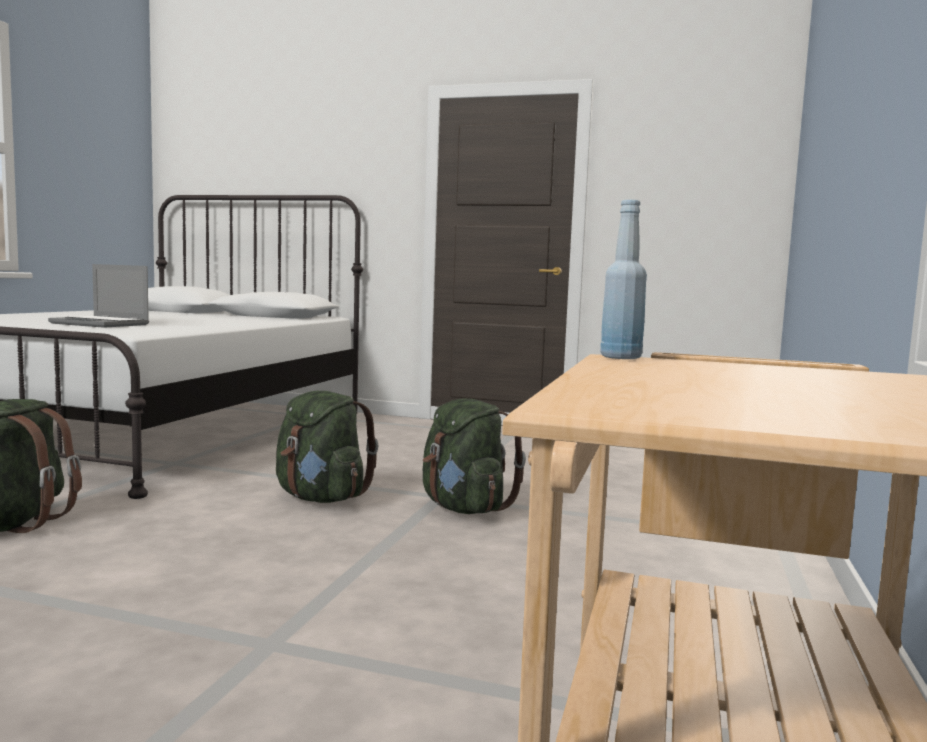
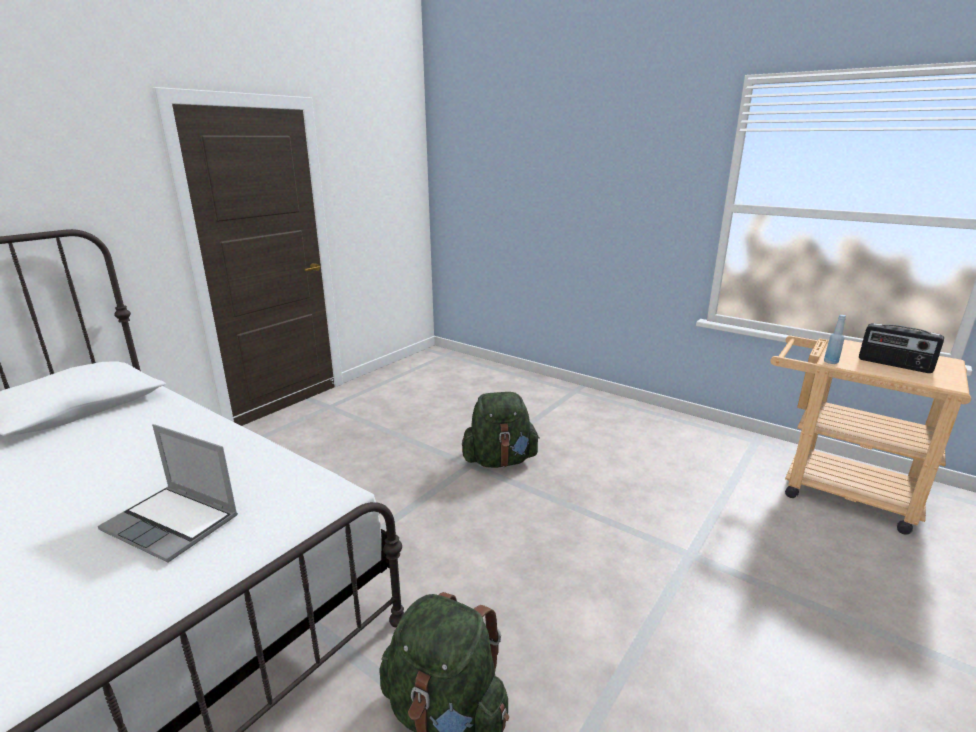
camera: 70 degrees left, 15 degrees up
laptop [48,264,149,328] -> laptop turned 75 degrees clockwise [98,424,238,563]
green backpack [276,391,378,503] -> none
none -> radio [859,323,944,373]

